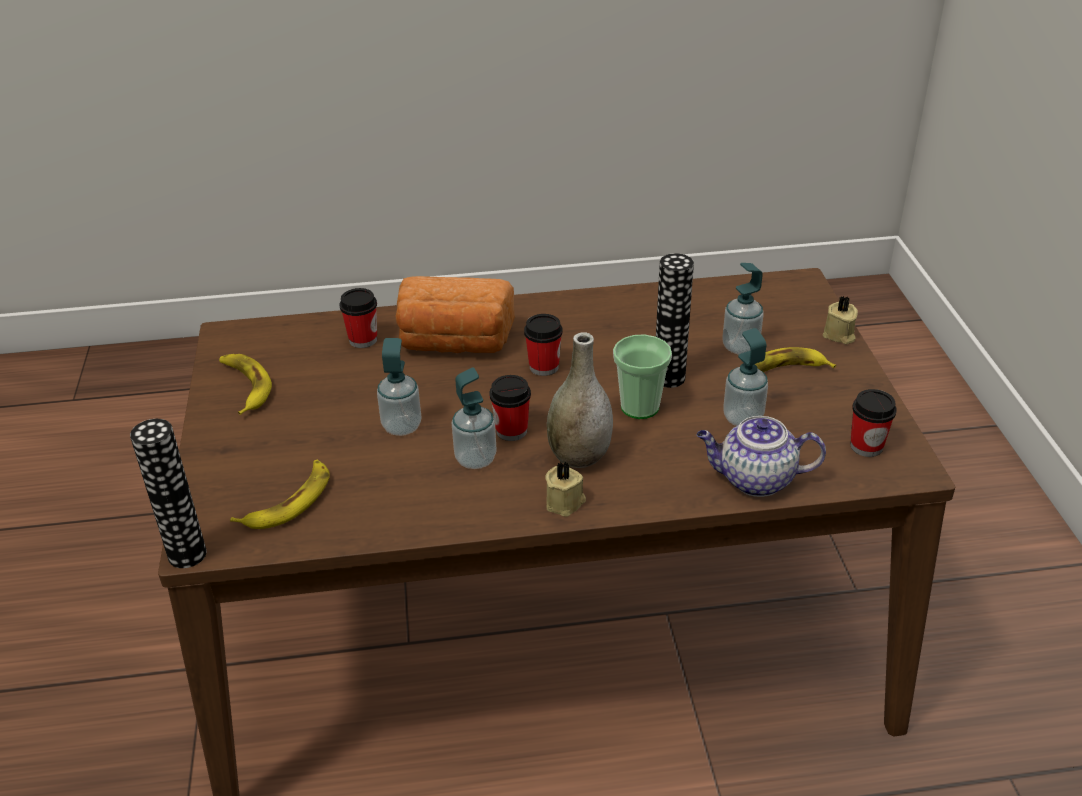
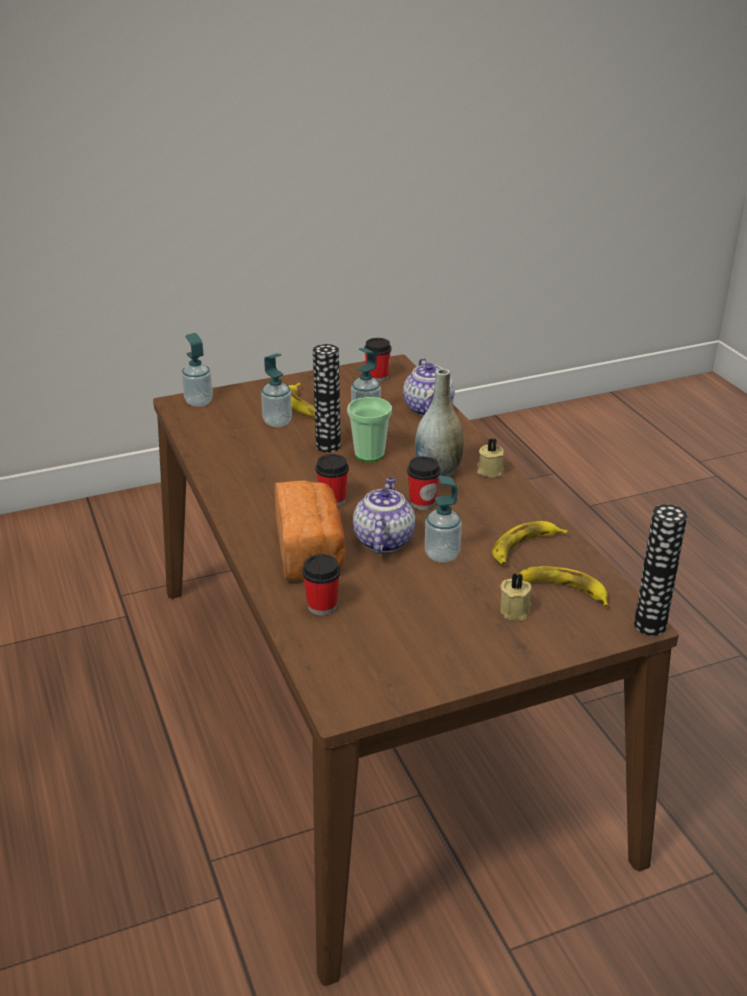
camera: 105 degrees left, 5 degrees down
banana [219,354,272,415] -> banana moved to [492,521,568,565]
soap dispenser [452,368,497,469] -> soap dispenser moved to [182,333,213,407]
beige candle [823,296,858,344] -> beige candle moved to [500,573,532,620]
none -> teapot [353,477,415,554]

